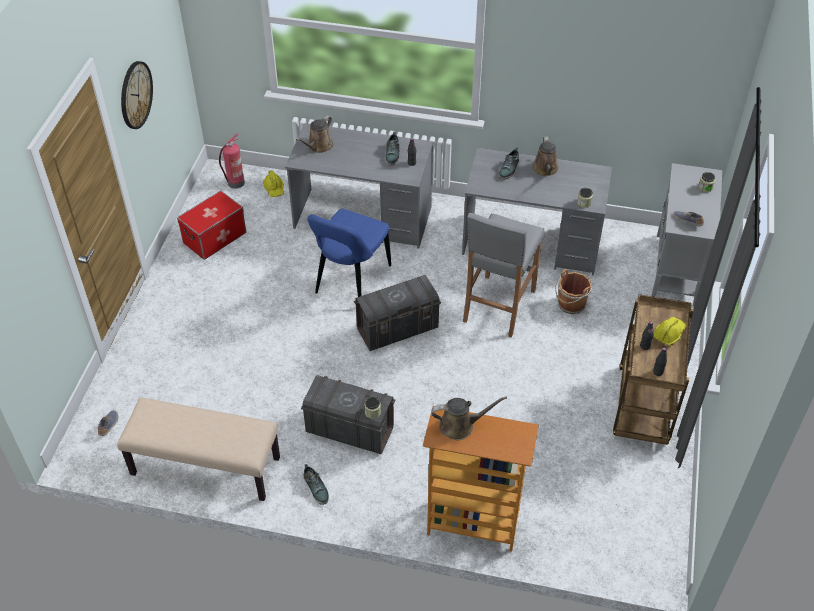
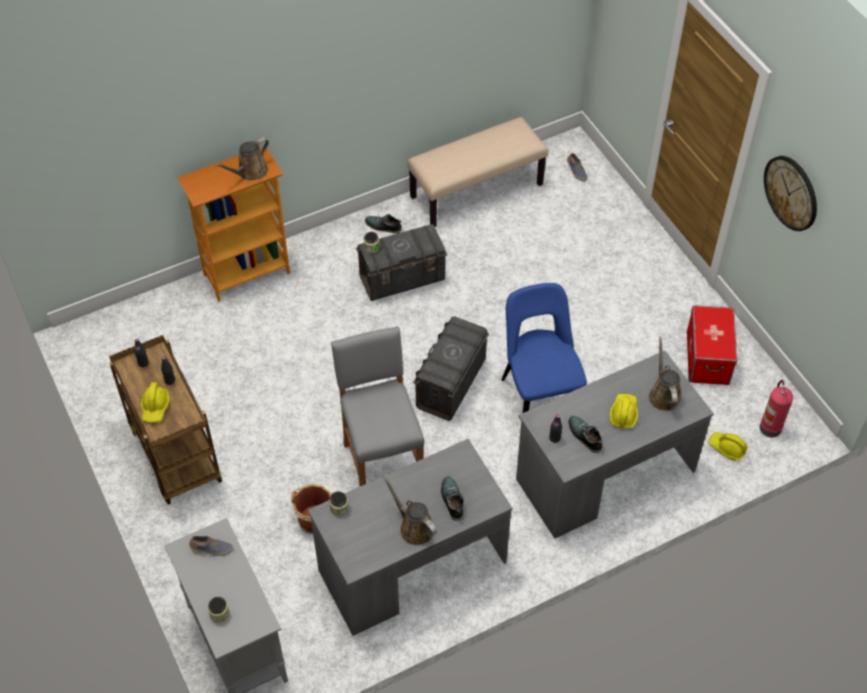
camera: 140 degrees right, 5 degrees up
none -> yellow hard hat [610,394,638,428]

